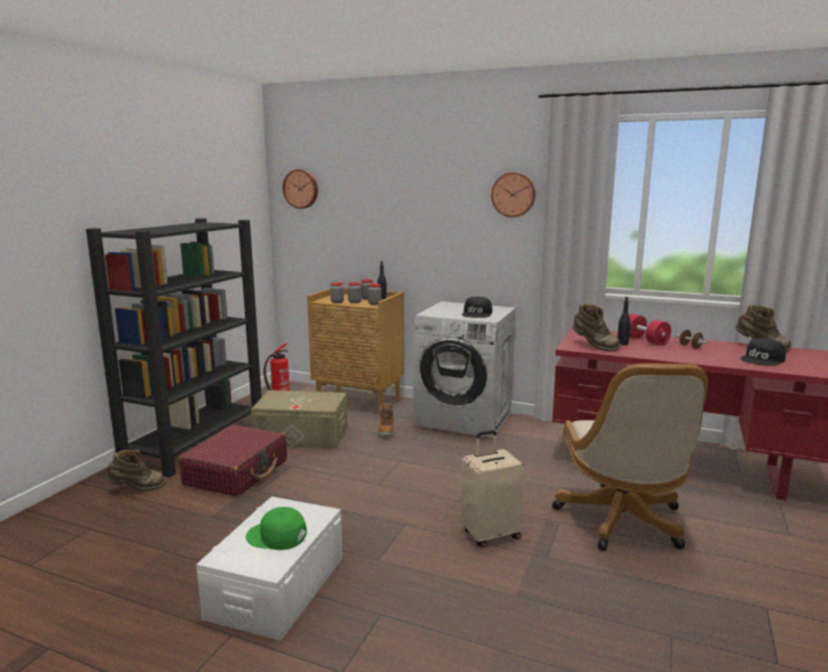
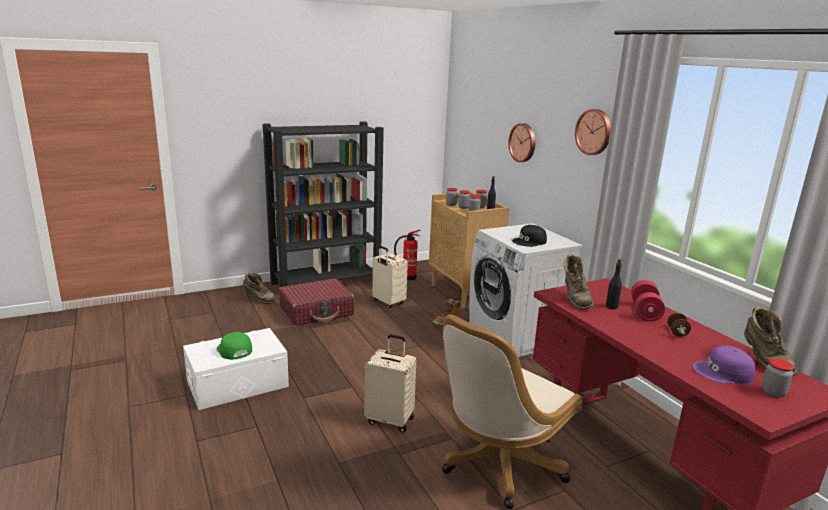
camera: 40 degrees right, 5 degrees up
beige storage box [251,390,347,449] -> beige suitcase [372,246,408,308]
wall clock [283,169,318,209] -> wall clock moved to [508,123,535,162]
black cap [740,338,786,366] -> purple cap [692,346,755,384]
none -> jar [762,359,794,397]

